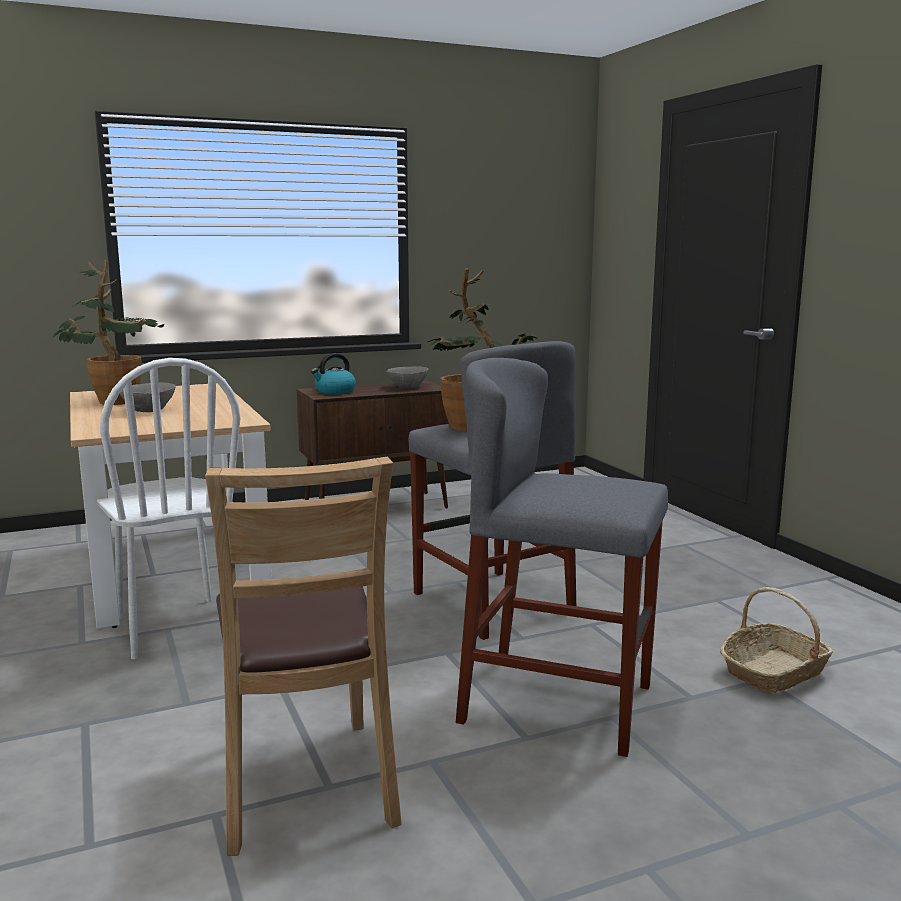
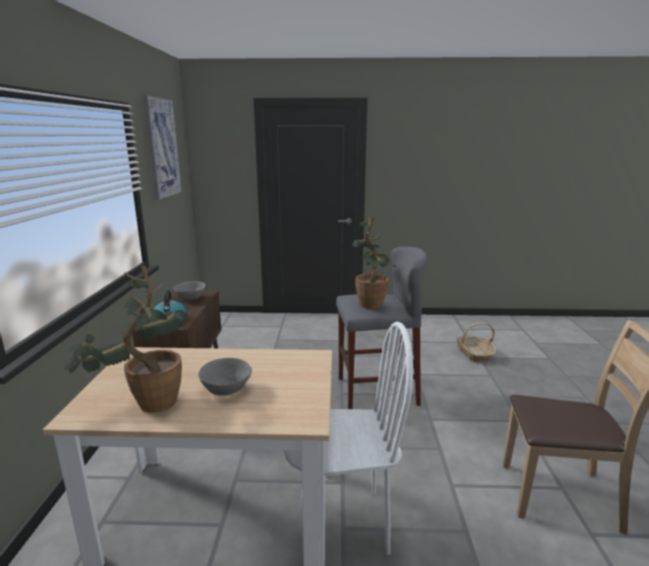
camera: 65 degrees left, 5 degrees up
grey stool [456,358,668,757] -> none
none -> picture [142,96,181,200]

